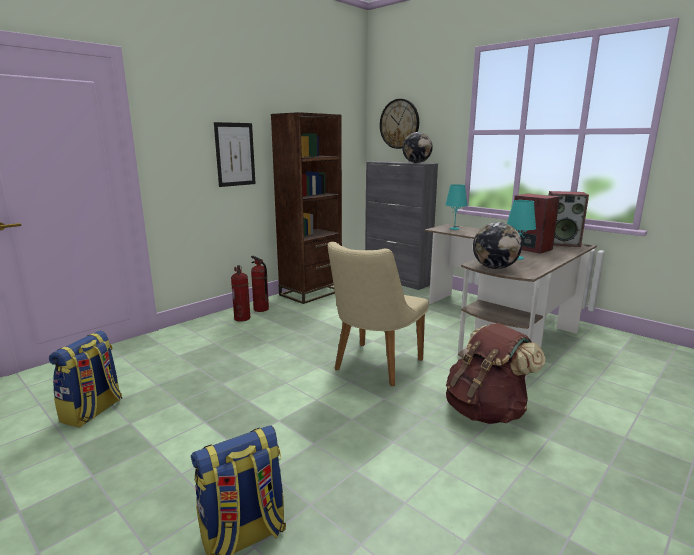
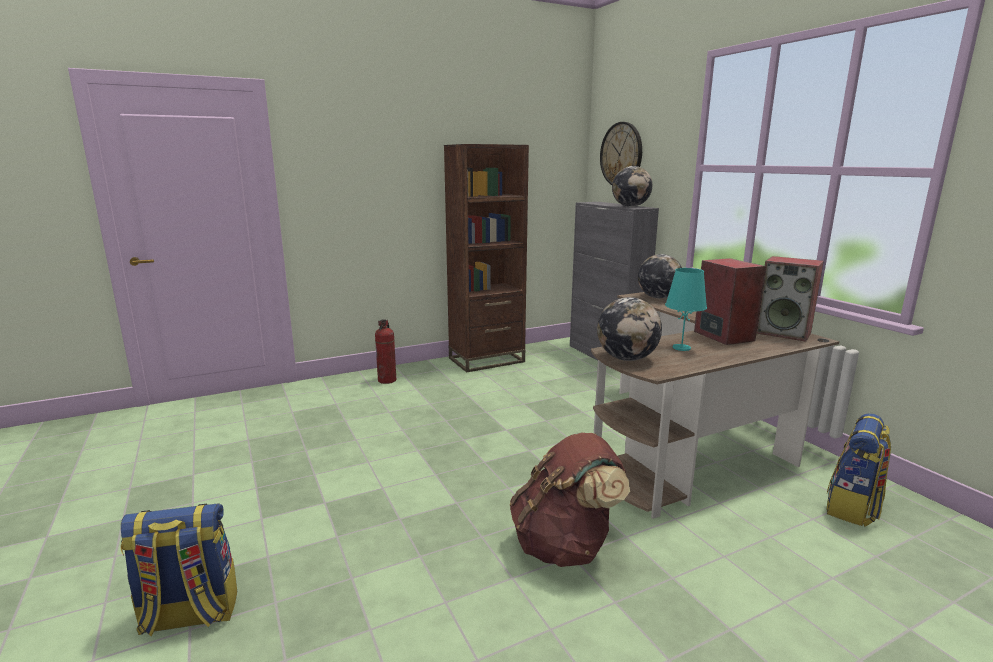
camera: 20 degrees right, 0 degrees up
backpack [49,331,122,427] -> backpack moved to [827,413,891,527]
picture [214,122,256,187] -> none
fire extinguisher [251,256,269,312] -> none
beige chair [328,242,429,386] -> none
turquoise table lamp [445,184,467,230] -> globe [638,254,682,298]

